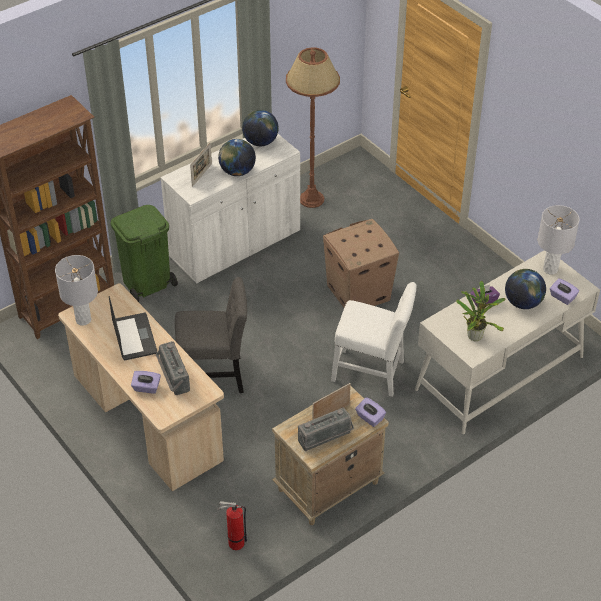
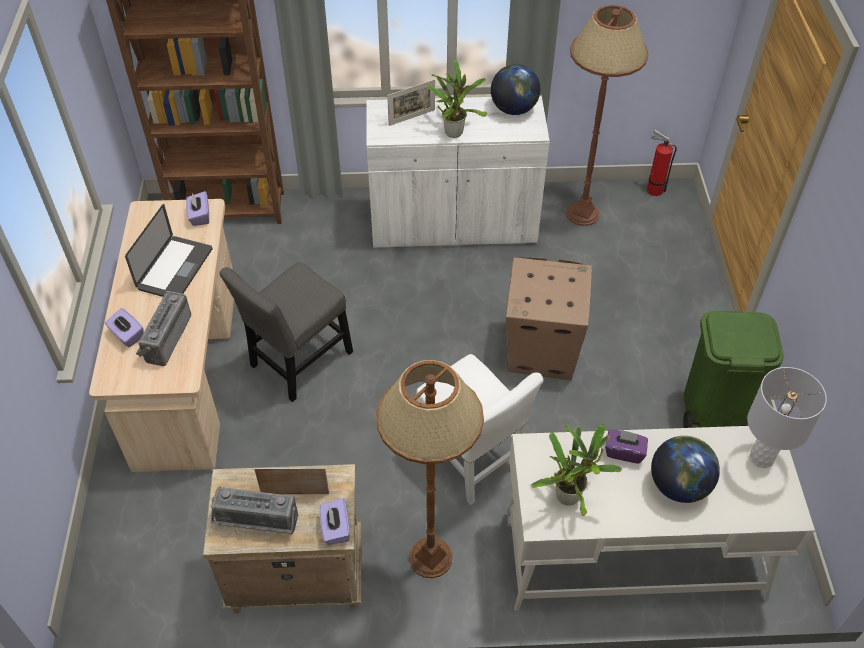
camera: 35 degrees right, 5 degrees up
grey table lamp [55,255,98,326] -> none
green trash can [111,205,178,302] -> green trash can moved to [683,311,784,428]
grey chair [175,277,247,393] -> grey chair turned 105 degrees clockwise [219,262,353,402]
globe [218,139,256,176] -> potted plant [426,59,487,138]
fire extinguisher [218,501,247,550] -> fire extinguisher moved to [647,130,677,196]
purple tissue box [550,278,579,305] -> purple tissue box moved to [186,191,209,226]
none -> brown floor lamp [376,360,484,578]

